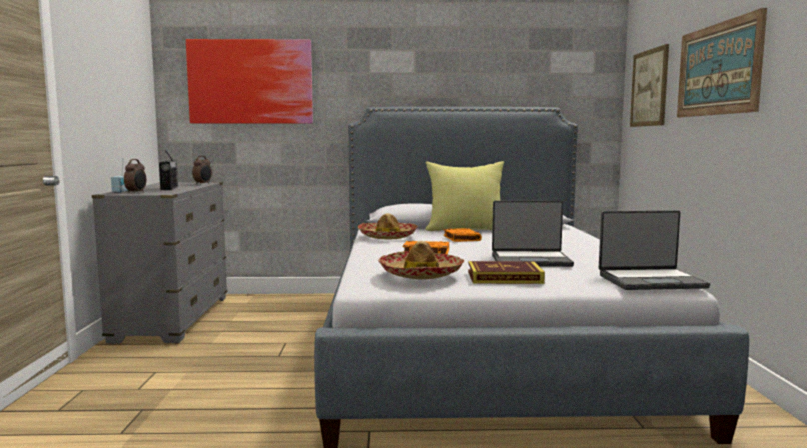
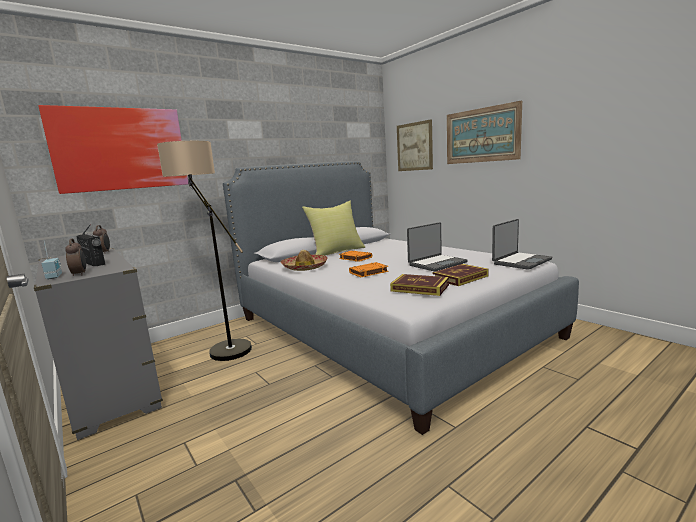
camera: 35 degrees left, 5 degrees up
hat [378,241,464,280] -> book [390,274,449,296]
none -> floor lamp [157,141,252,361]

